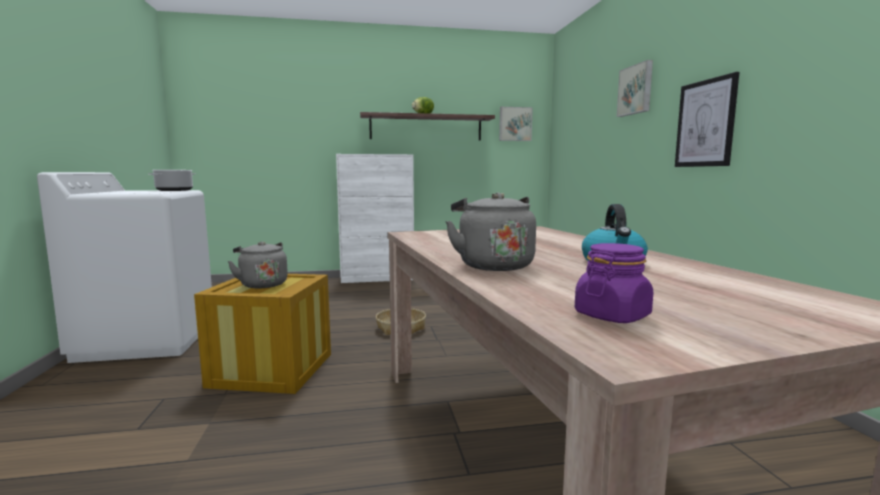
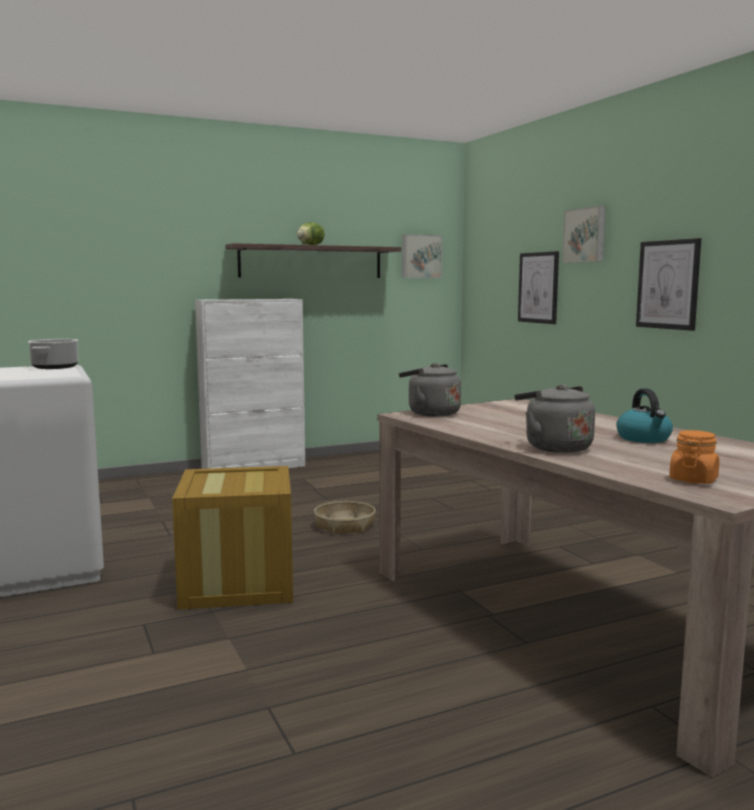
camera: 15 degrees left, 0 degrees up
grey kettle [228,241,288,288] -> grey kettle moved to [399,363,461,416]
purple jar [575,243,653,323] -> orange jar [669,430,719,484]
none -> picture [518,251,559,324]

